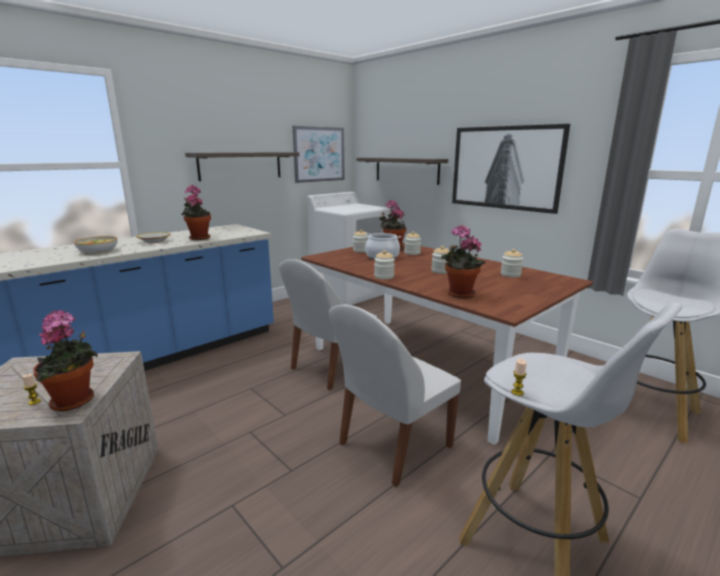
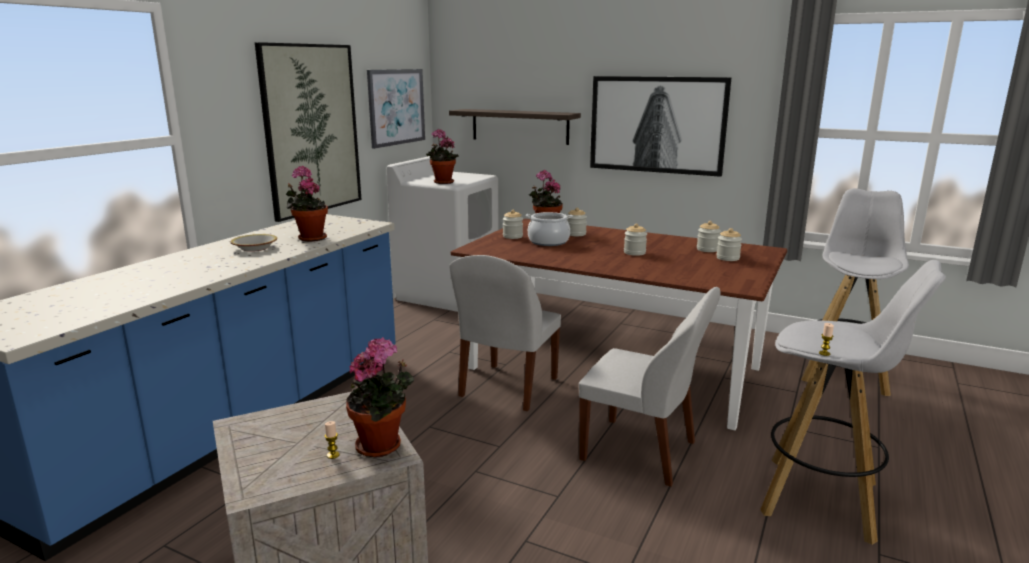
camera: 20 degrees left, 0 degrees up
bowl [74,236,118,254] -> none
shelf [185,152,299,181] -> picture [255,42,362,222]
white chair [329,305,461,487] -> white chair turned 90 degrees counterclockwise [579,287,721,487]
jar [374,250,395,279] -> jar moved to [717,228,742,261]
potted plant [441,225,485,298] -> potted plant moved to [426,129,458,184]

